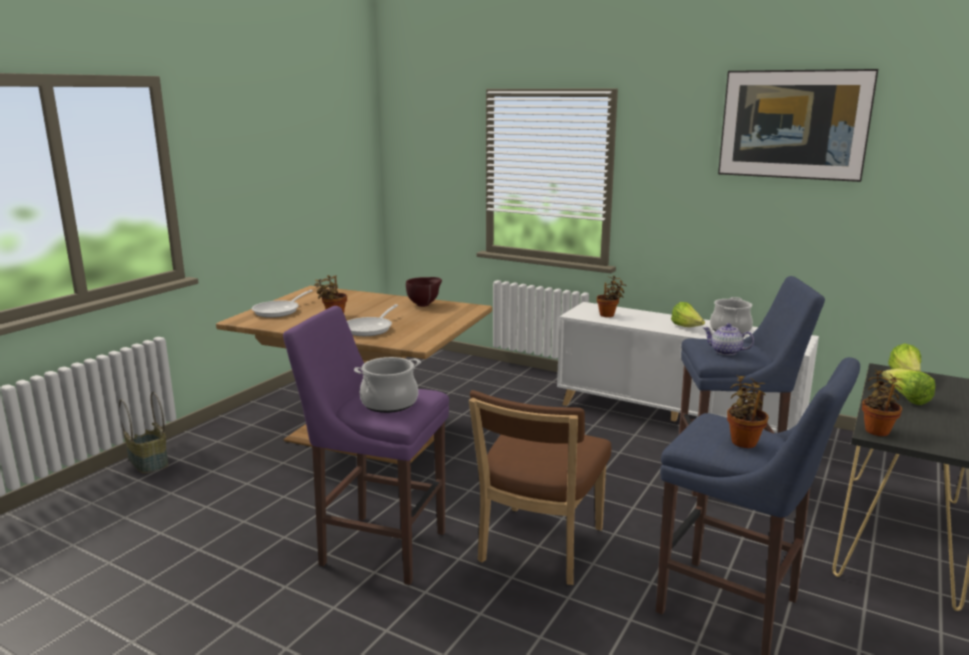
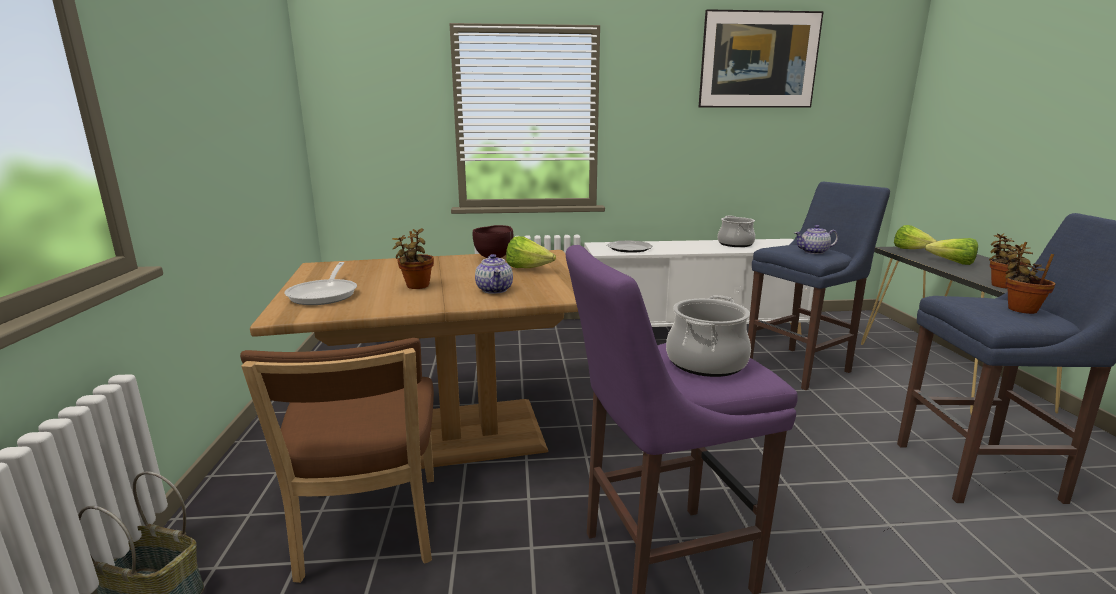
camera: 35 degrees left, 0 degrees up
frying pan [347,304,398,336] -> teapot [475,254,513,294]
brown chair [469,390,611,585] -> brown chair moved to [240,338,434,583]
potted plant [597,276,626,317] -> plate [607,240,653,253]
lettuce [671,302,705,327] -> lettuce moved to [506,236,556,268]

